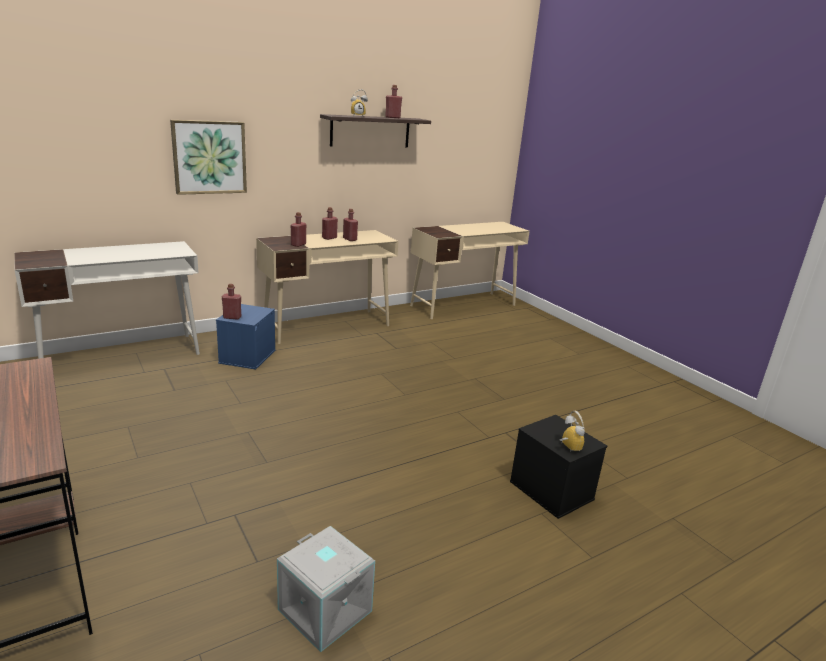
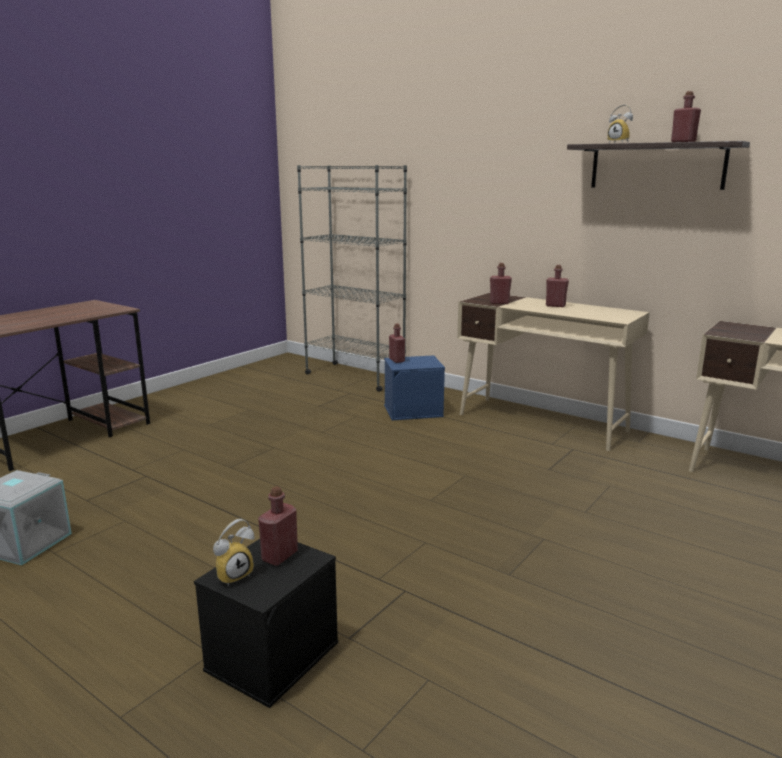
camera: 70 degrees right, 5 degrees down
white desk [14,241,200,359] -> grey bookcase [297,165,407,392]
picture [170,120,247,195] -> none
red bottle [343,209,358,241] -> red bottle moved to [258,486,298,566]

